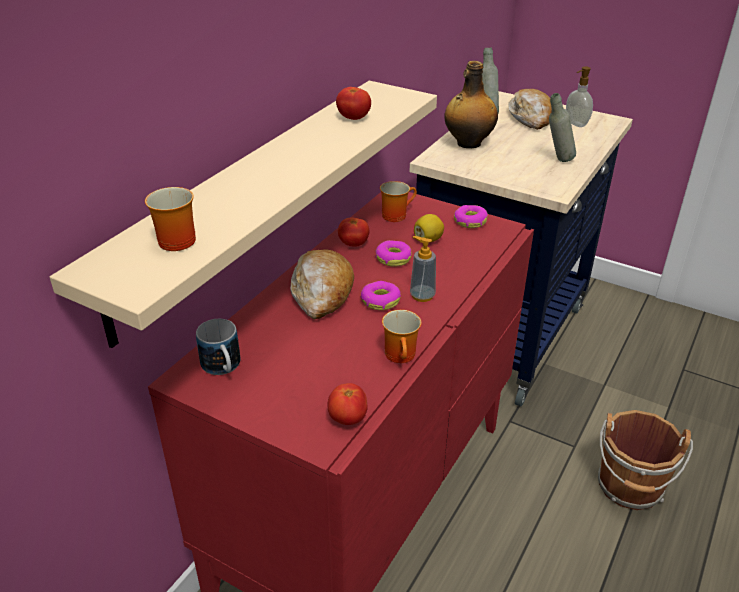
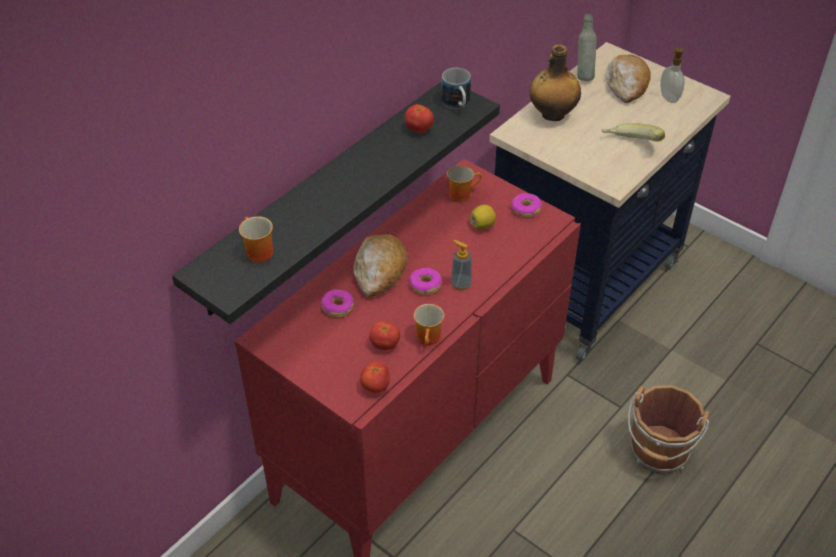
camera: 10 degrees right, 10 degrees up
beige shelf [50,81,437,348] -> black shelf [172,82,500,324]
mug [196,319,240,375] -> mug moved to [441,68,471,109]
tomato [338,218,369,246] -> tomato moved to [369,321,400,350]
donut [376,240,412,267] -> donut moved to [321,289,354,317]
grey bottle [549,93,576,162] -> banana [602,123,665,142]

